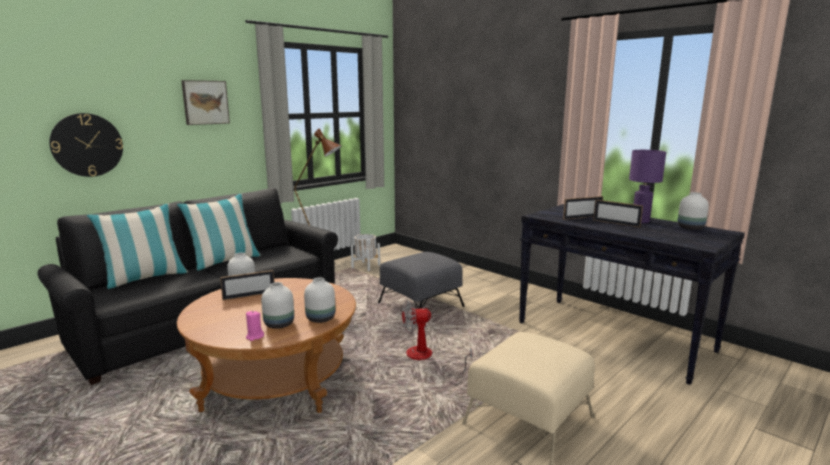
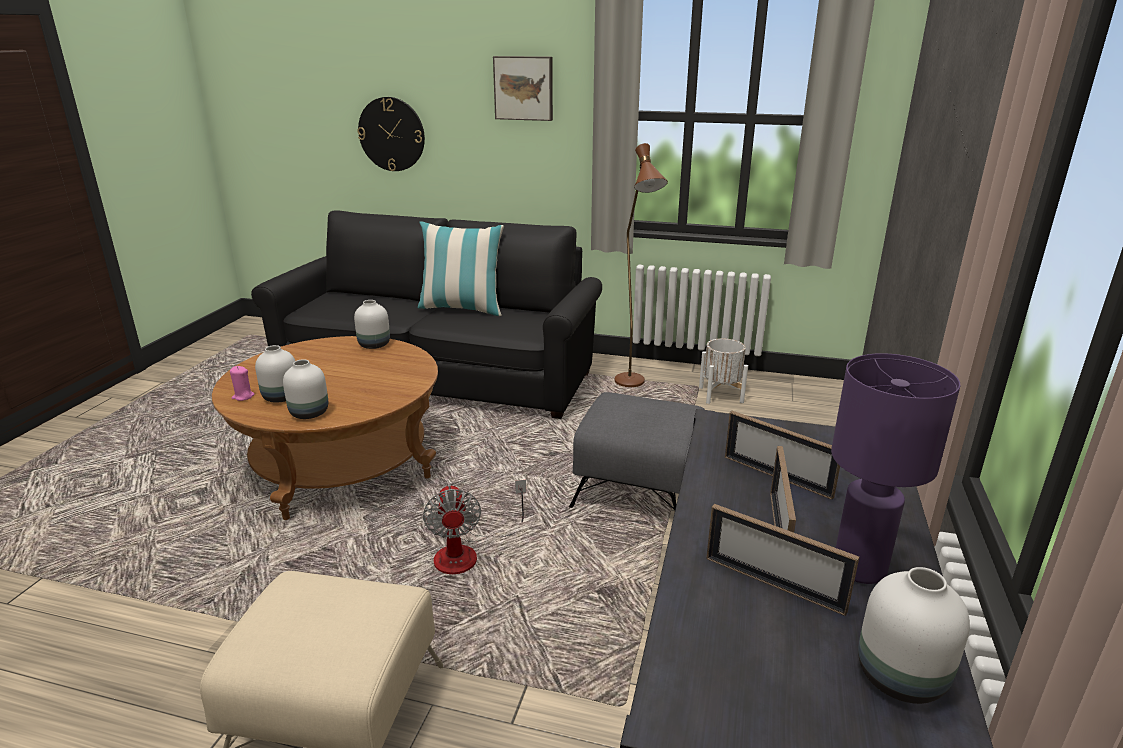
camera: 60 degrees right, 10 degrees up
pillow [87,203,188,289] -> none
picture frame [220,270,274,300] -> picture frame moved to [706,504,859,616]
fan [402,300,473,374] -> fan turned 150 degrees counterclockwise [423,480,526,574]

